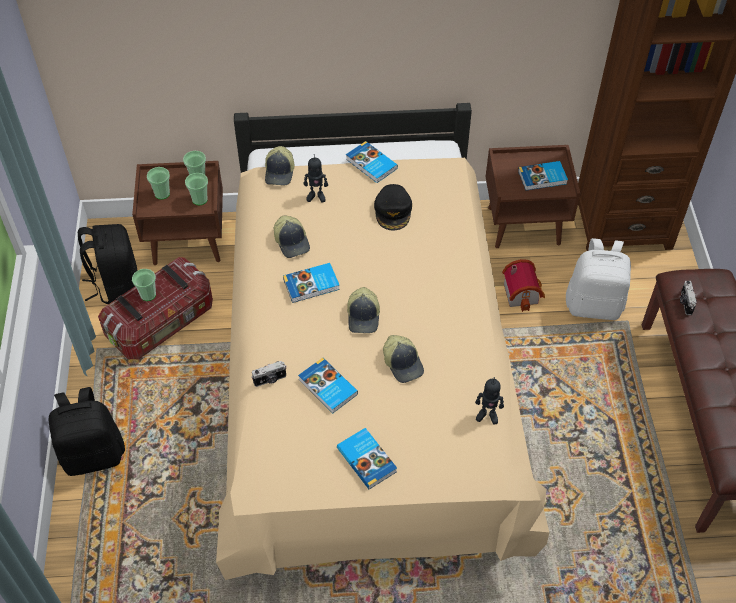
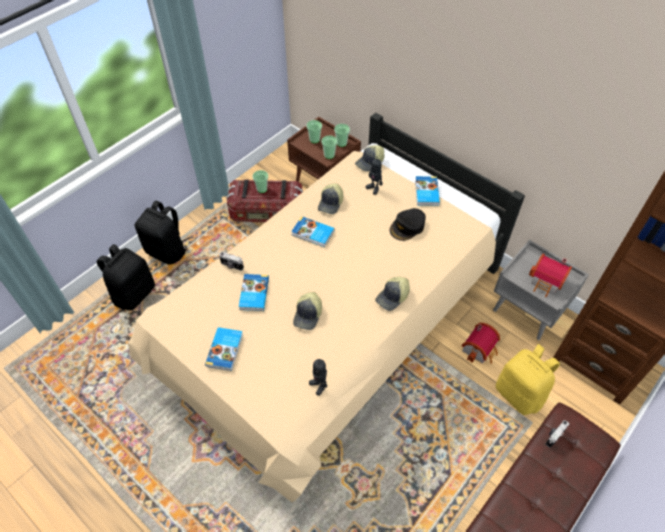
camera: 45 degrees right, 0 degrees up
black backpack [78,224,138,304] -> black backpack moved to [97,244,155,310]
cap [347,287,380,333] -> cap moved to [375,277,410,311]
brown nightstand [486,145,580,248] -> grey nightstand [493,240,589,340]
book [518,161,568,190] -> toy house [529,254,572,297]
white backpack [566,238,631,320] -> yellow backpack [496,344,560,415]

